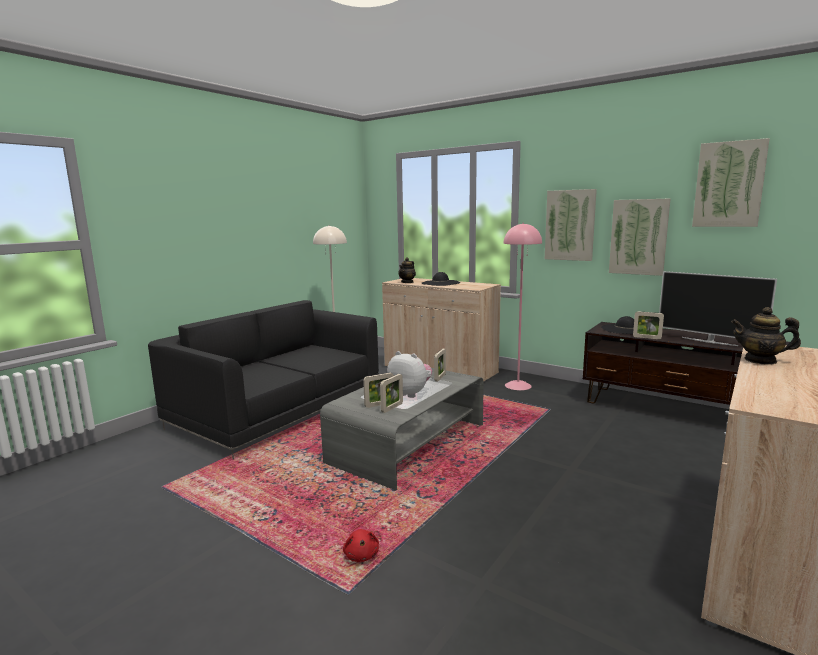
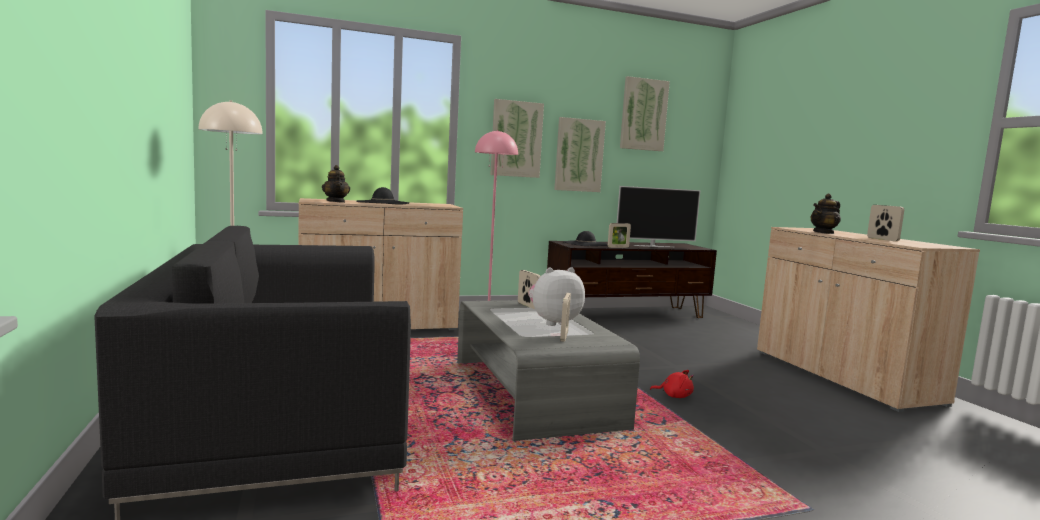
camera: 55 degrees left, 5 degrees down
red plush toy [343,529,379,562] -> red plush toy moved to [650,370,694,398]
picture frame [380,374,403,413] -> picture frame moved to [867,205,904,241]

